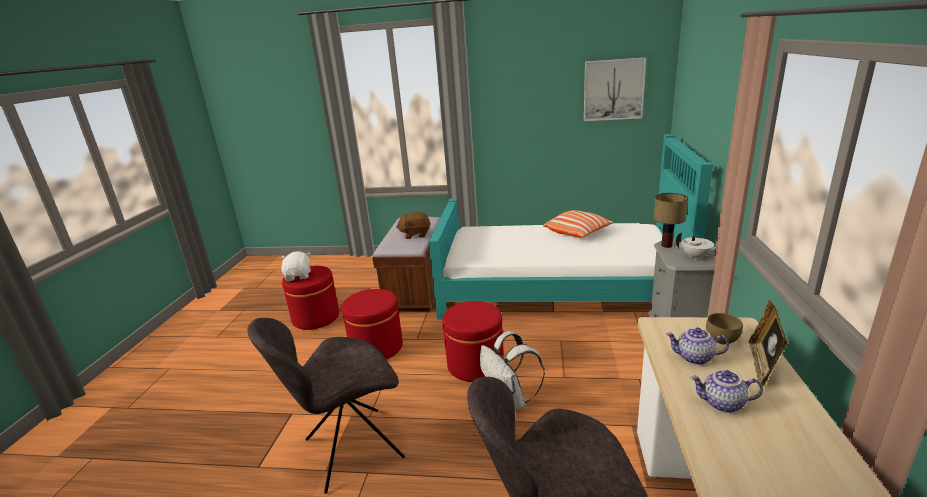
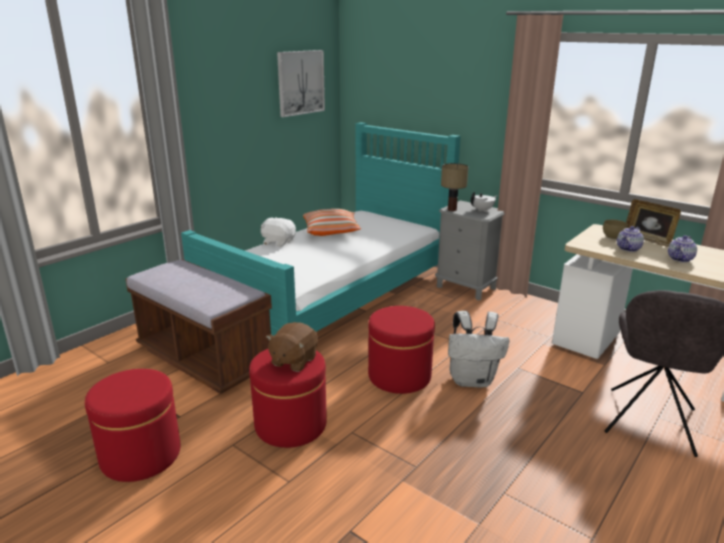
camera: 60 degrees left, 0 degrees up
grey chair [247,318,405,494] -> none
white plush toy [281,252,311,281] -> white plush toy moved to [261,217,296,247]
brown plush toy [396,212,431,239] -> brown plush toy moved to [266,322,318,372]

